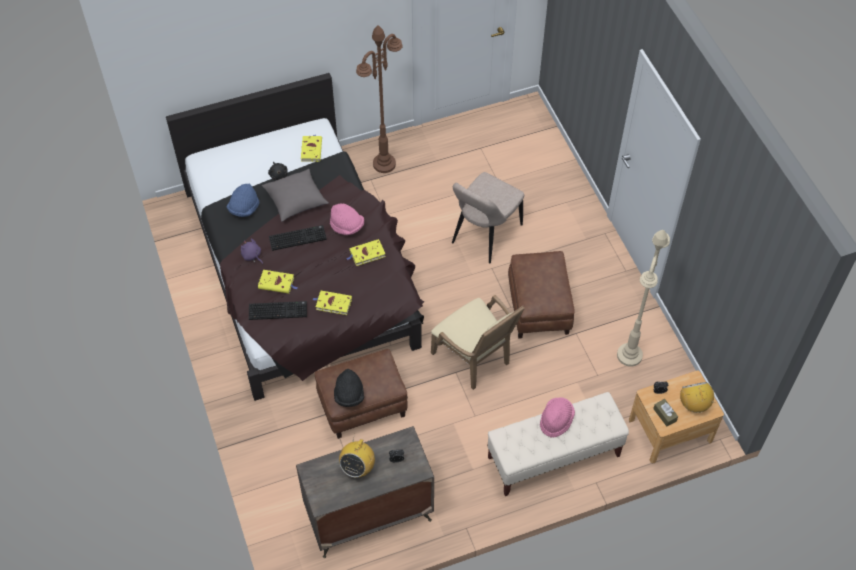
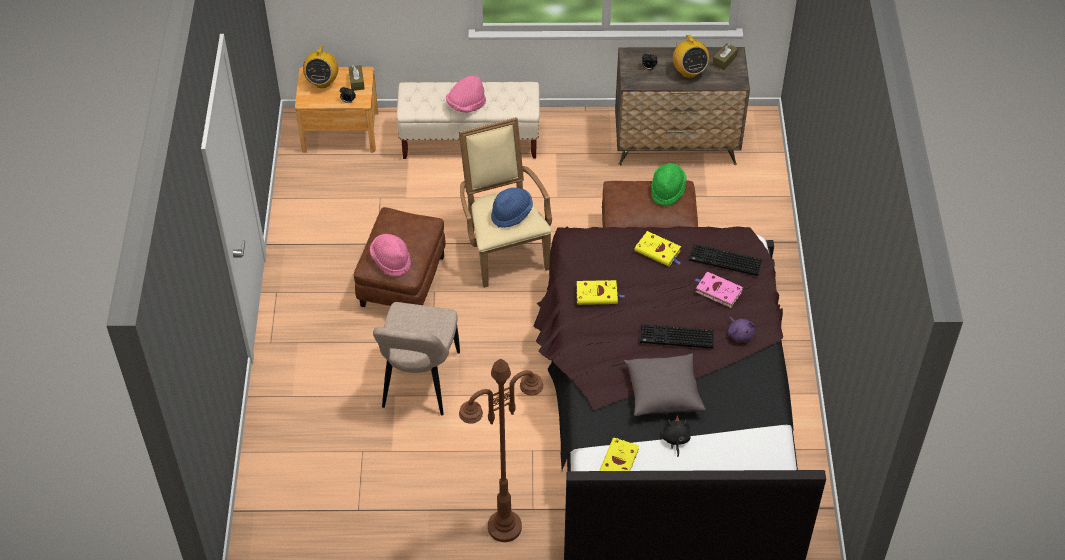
camera: 160 degrees left, 5 degrees down
blue hat [227,184,259,217] -> blue hat moved to [491,188,533,228]
yellow book [258,270,298,294] -> pink book [695,271,743,308]
pink hat [330,203,364,235] -> pink hat moved to [370,234,411,277]
black hat [334,368,364,407] -> green hat [651,163,687,206]
radio [339,434,375,477] -> radio turned 120 degrees clockwise [673,35,709,78]
beige chair [452,172,524,263] -> beige chair turned 135 degrees clockwise [373,302,460,415]
beige floor lamp [617,230,670,367] -> none
none -> brown tissue box [713,43,738,70]

